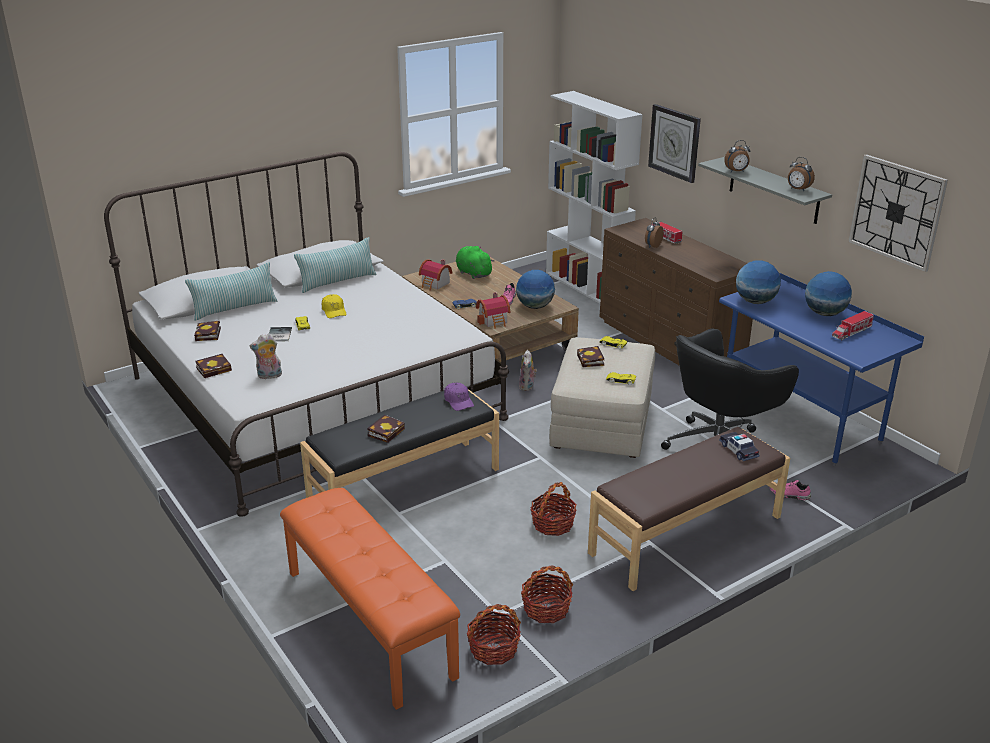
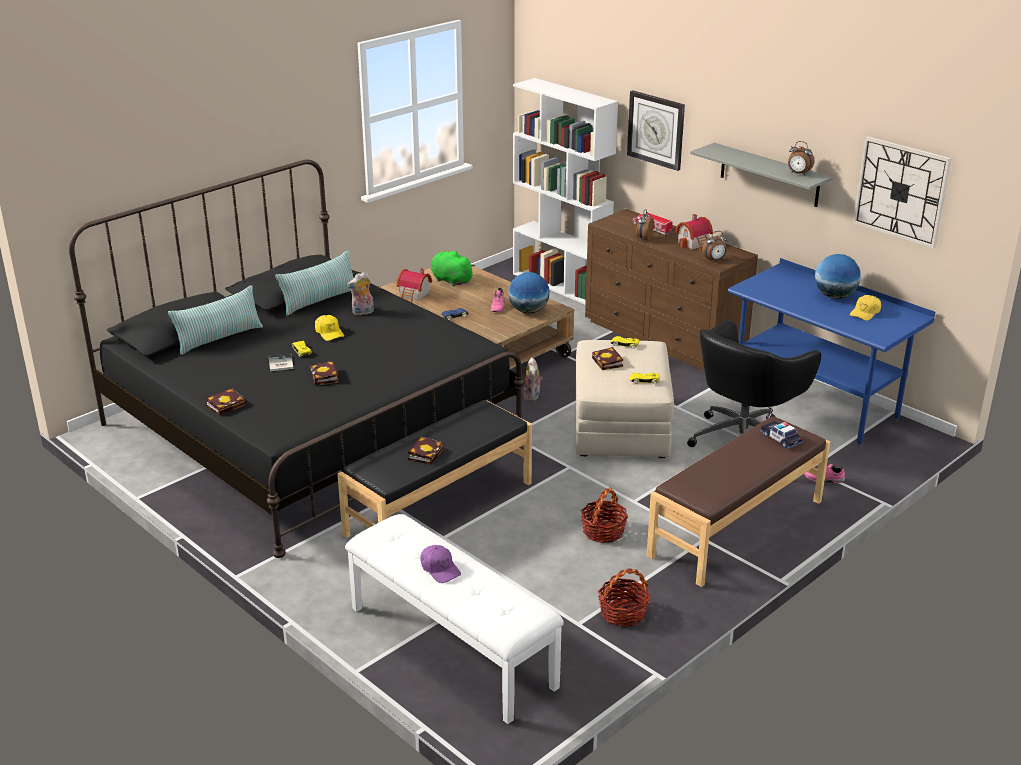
camera: 10 degrees left, 0 degrees up
white bed [104,152,509,517] -> black bed [69,160,525,558]
book [194,320,221,341] -> book moved to [310,361,339,386]
plush toy [250,333,282,379] -> plush toy moved to [347,272,374,316]
orange bench [280,488,460,710] -> white bench [345,514,564,724]
purple cap [444,383,474,411] -> purple cap moved to [420,545,461,583]
basket [467,604,521,665] -> none
toy house [476,292,510,329] -> toy house moved to [675,214,713,251]
alarm clock [724,140,750,172] -> alarm clock moved to [702,231,727,262]
globe [736,260,781,304] -> none
toy truck [832,311,874,341] -> yellow cap [850,295,881,321]

